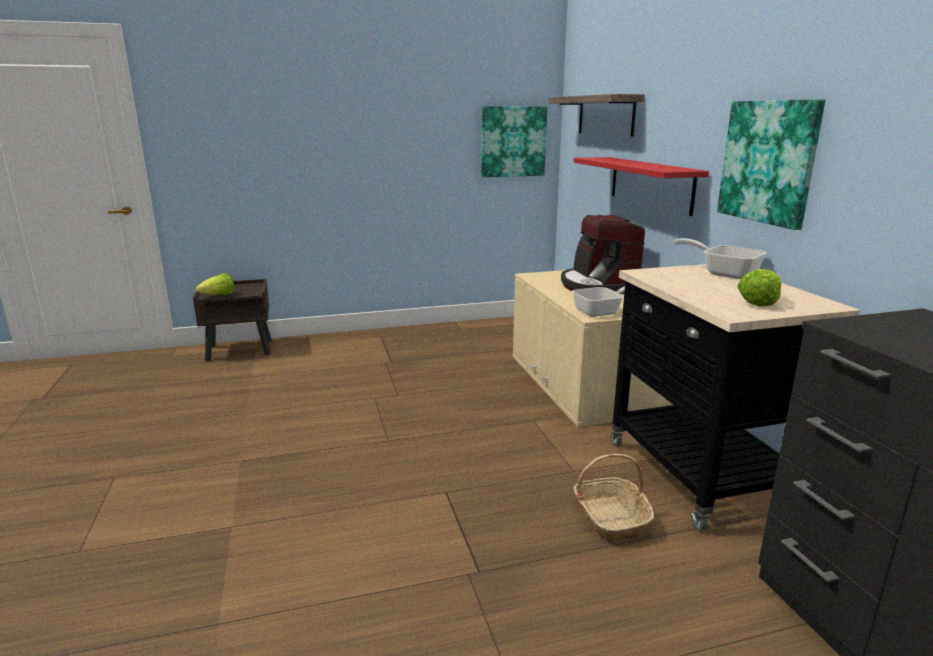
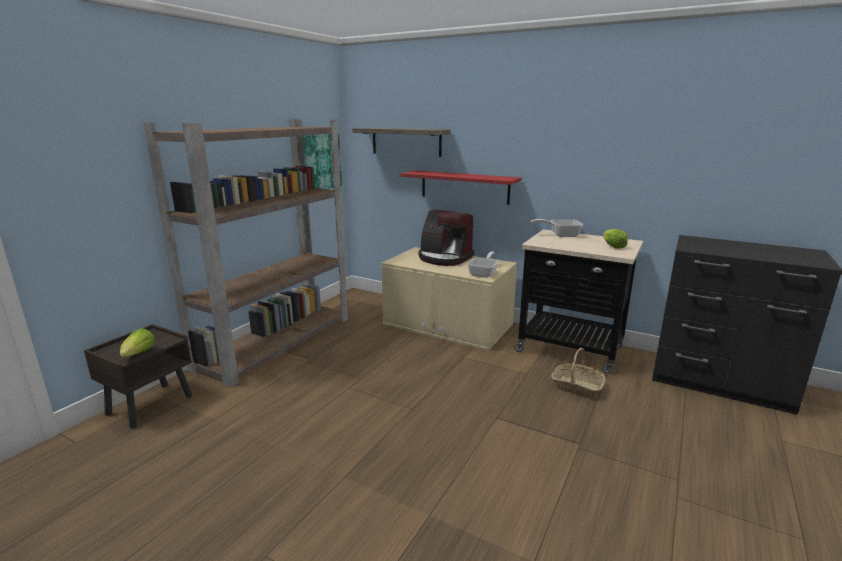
camera: 45 degrees left, 0 degrees up
picture [717,99,825,230] -> none
none -> brown bookcase [143,119,348,387]

